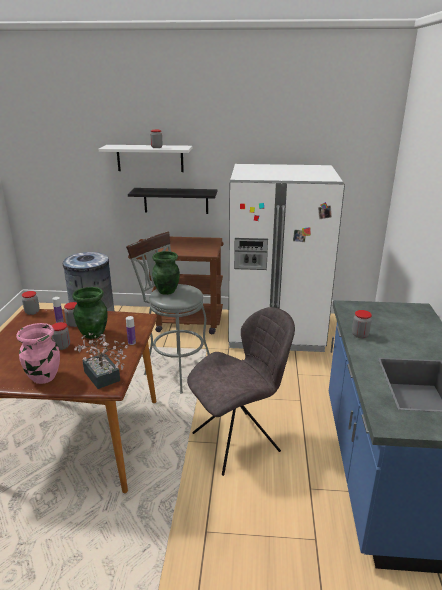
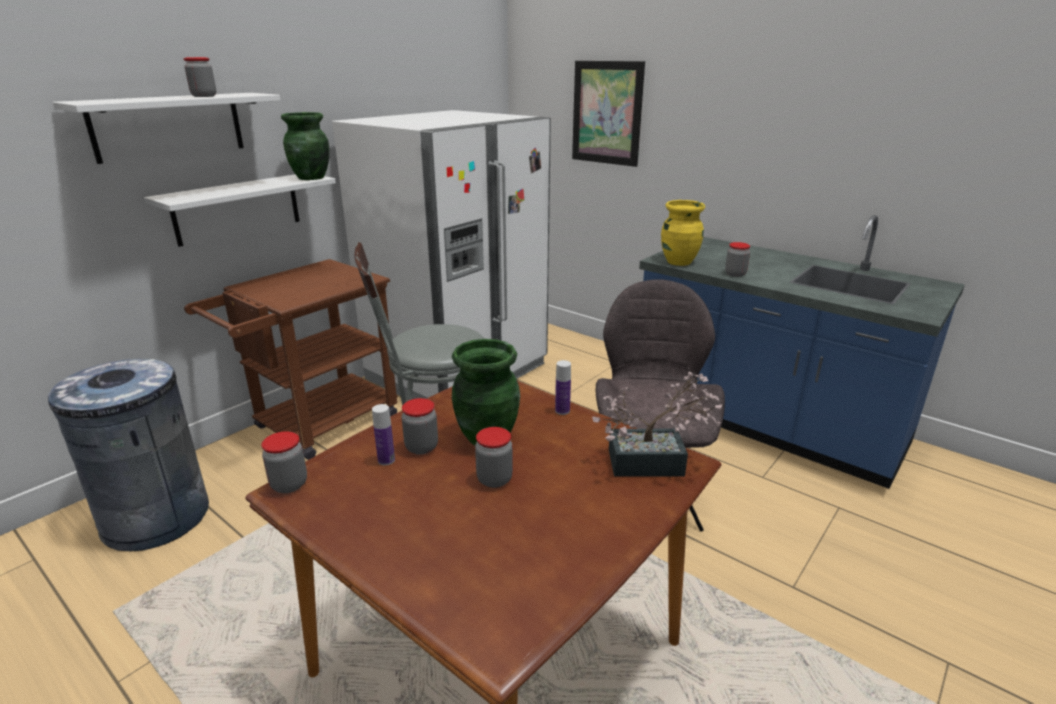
camera: 55 degrees left, 0 degrees up
pink vase [16,323,60,384] -> none
black shelf [128,188,217,214] -> white shelf [144,174,336,247]
green vase [152,251,180,295] -> green vase moved to [281,112,329,180]
none -> picture [572,61,645,167]
none -> yellow vase [661,200,705,266]

